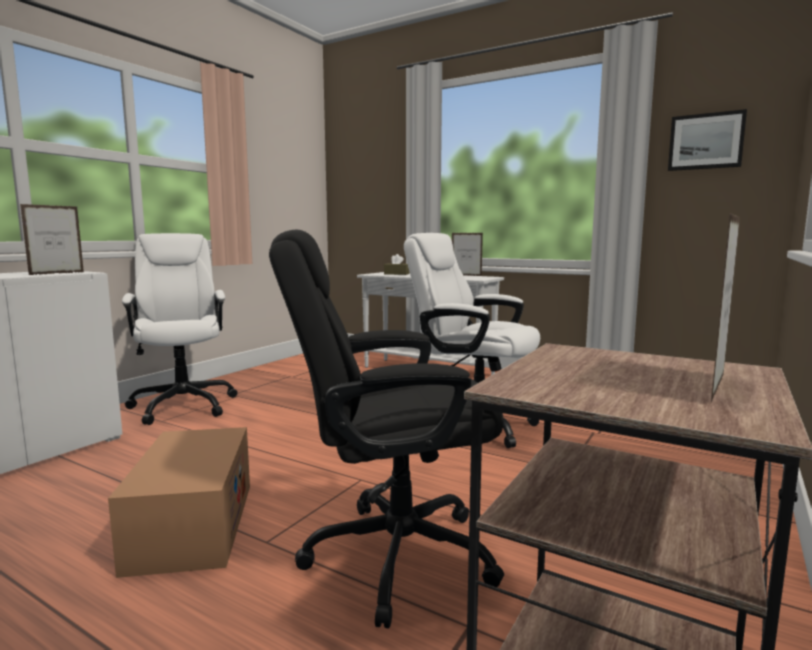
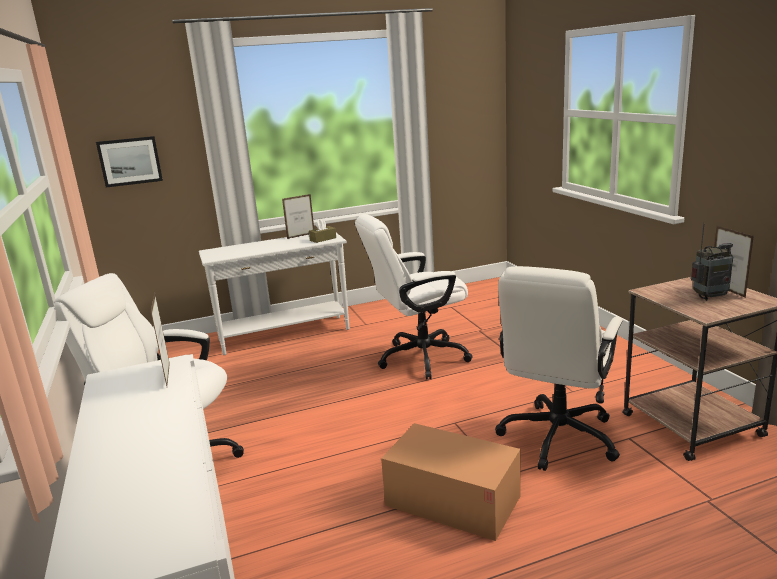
camera: 50 degrees left, 10 degrees up
black office chair [269,230,504,628] -> white office chair [495,266,622,471]
brown tissue box [384,254,410,275] -> brown tissue box moved to [309,219,336,243]
picture [668,109,747,171] -> picture moved to [96,136,163,188]
none -> radio [691,223,733,301]

